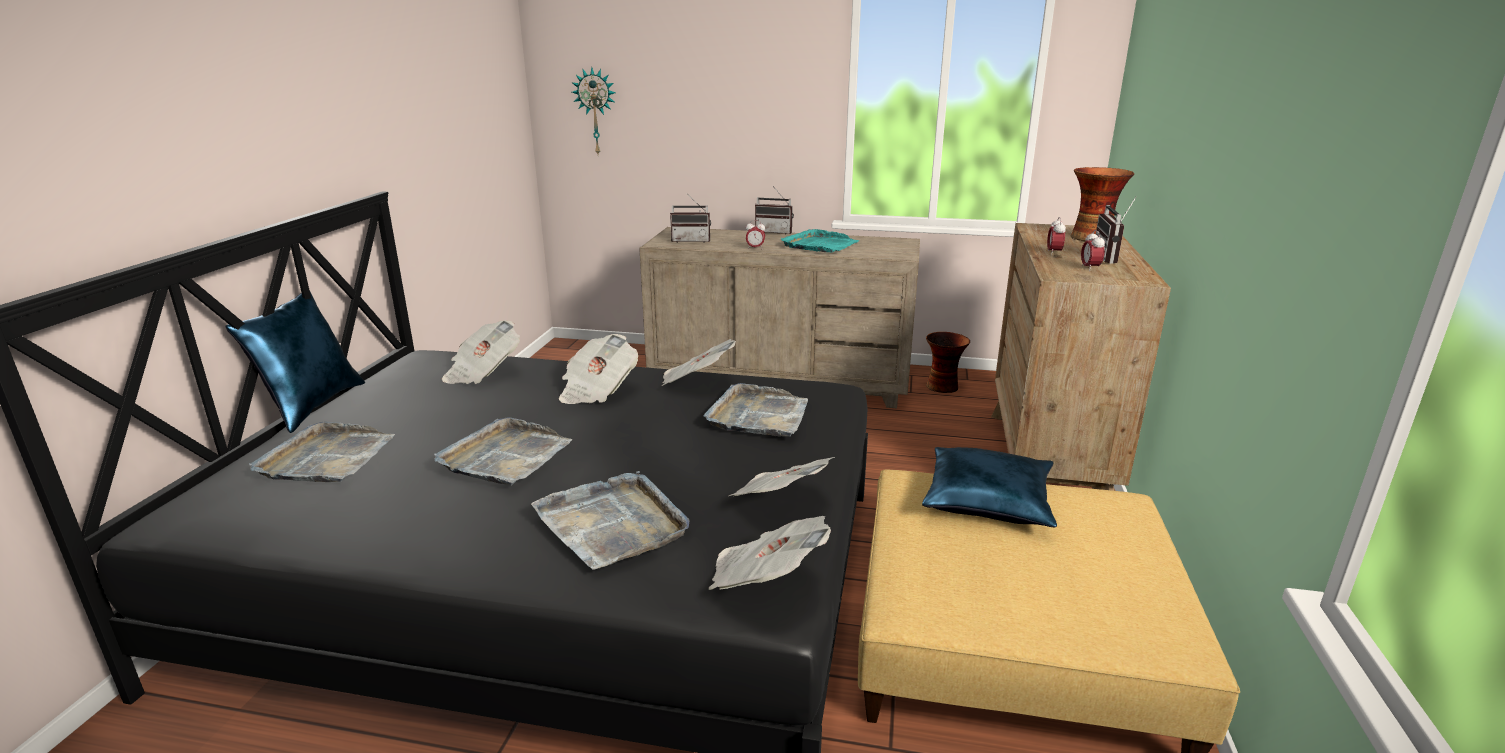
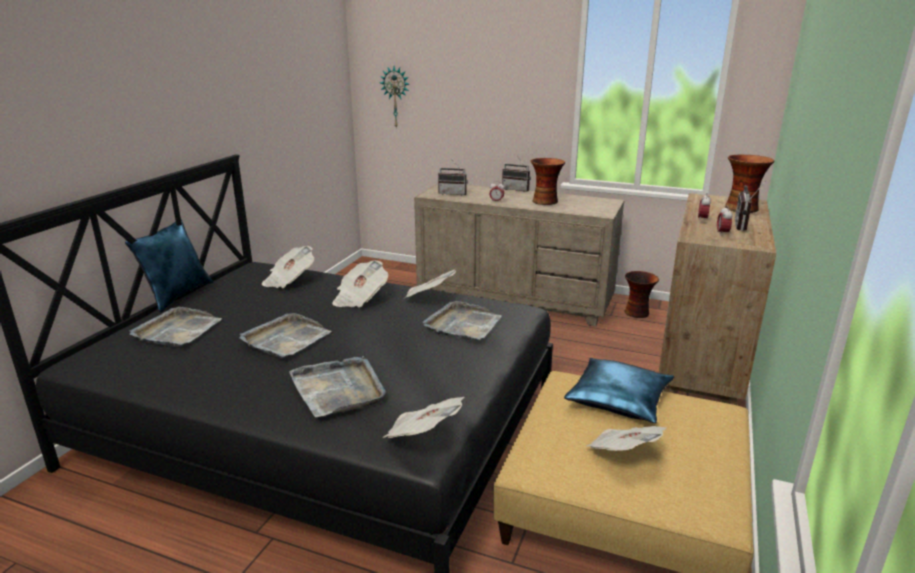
camera: 10 degrees right, 0 degrees up
newspaper [729,457,835,496] -> newspaper moved to [587,426,667,451]
turquoise tray [781,229,859,253] -> vase [531,158,565,205]

